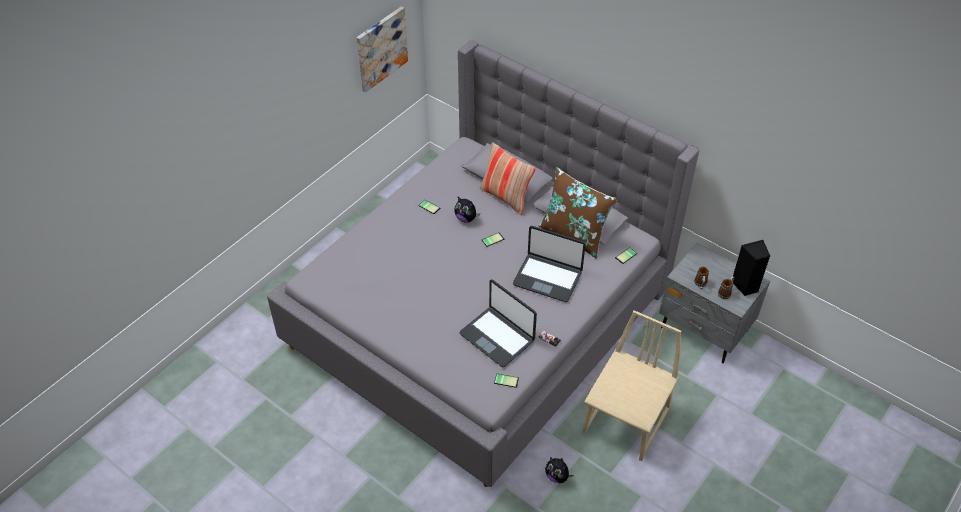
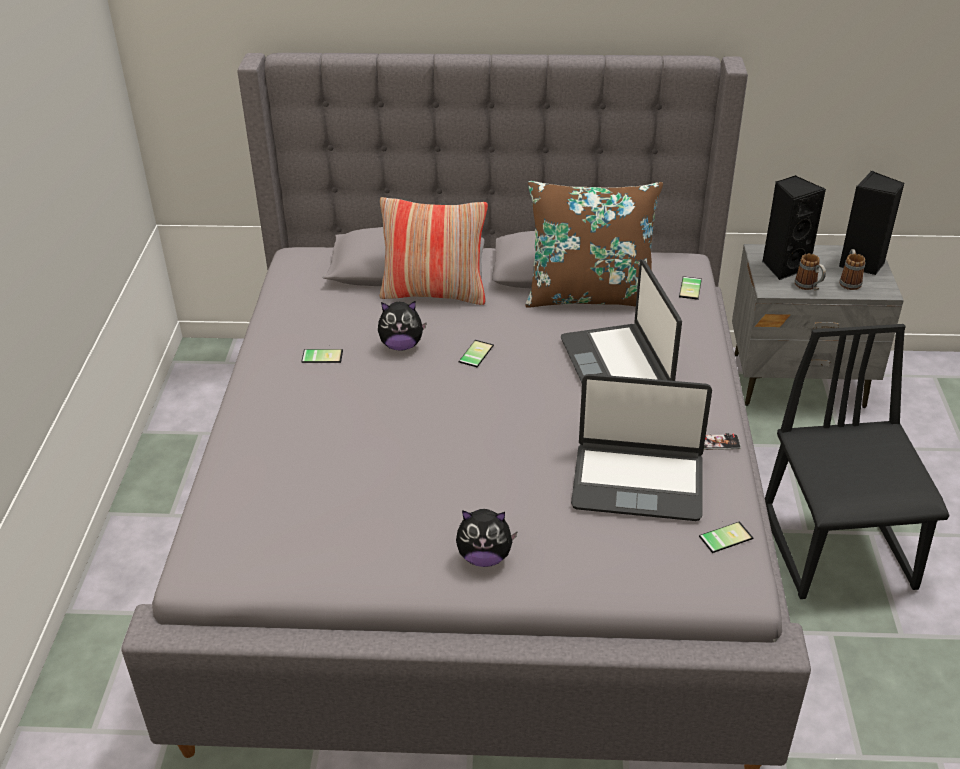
camera: 35 degrees left, 10 degrees down
picture [357,6,408,92] -> none
laptop [513,226,586,302] -> laptop turned 90 degrees clockwise [561,259,682,383]
plush toy [545,457,573,483] -> plush toy moved to [456,509,518,567]
beige chair [582,310,681,461] -> black chair [765,324,950,599]
none -> black speaker [762,175,826,280]

